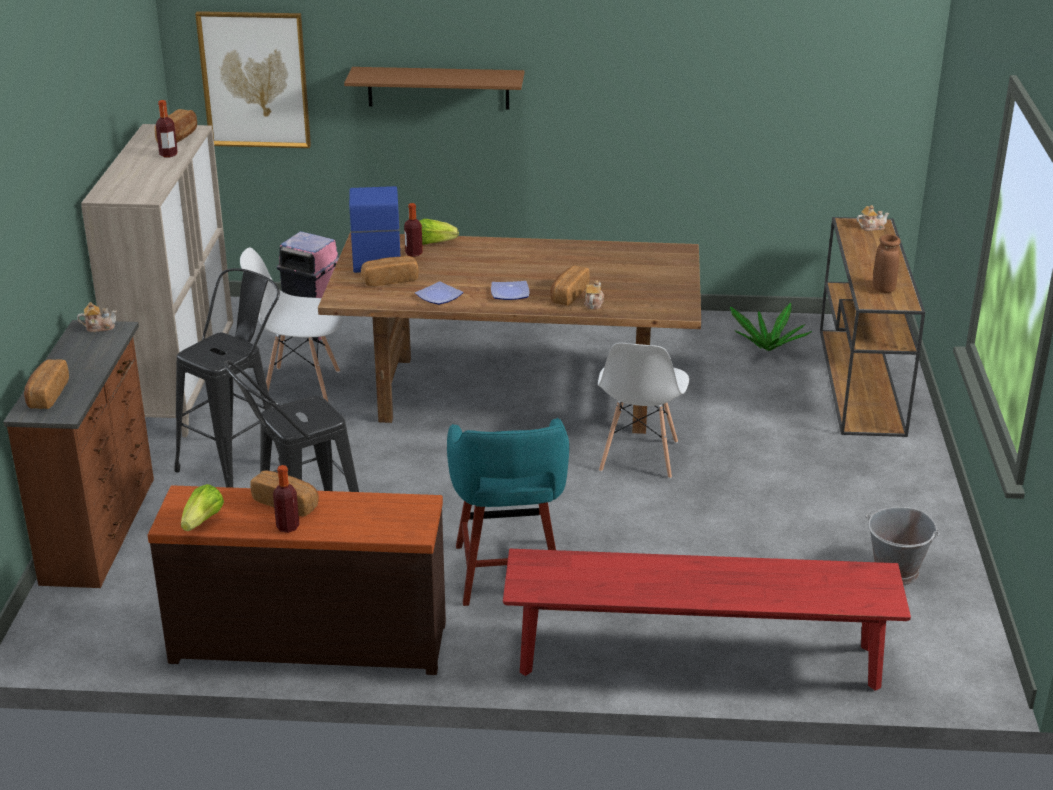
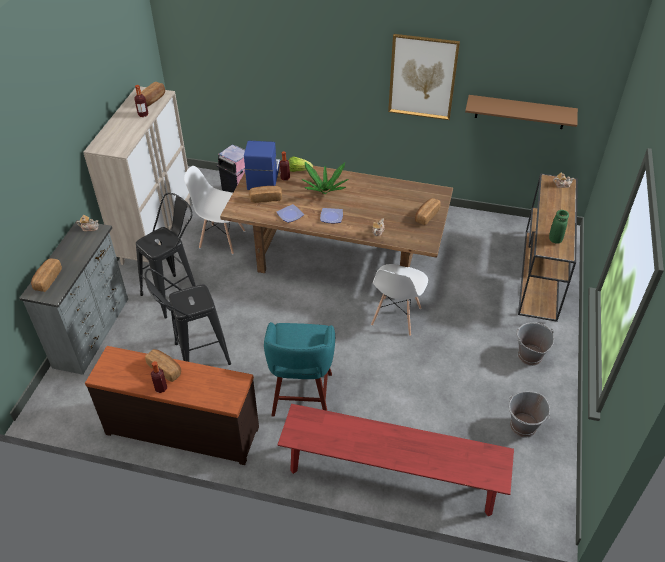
camera: 10 degrees right, 15 degrees up
brown dresser [3,320,154,588] -> grey dresser [19,220,128,375]
lettuce [181,484,224,531] -> none
picture [195,11,311,148] -> picture moved to [388,34,460,120]
brown shelf [344,67,524,110] -> brown shelf moved to [465,95,578,129]
bread [550,266,590,306] -> bread moved to [415,198,441,225]
potted plant [730,303,812,351] -> potted plant moved to [302,162,348,194]
brown vase [873,235,901,293] -> green vase [549,210,569,244]
none -> grey bucket [517,322,554,366]

